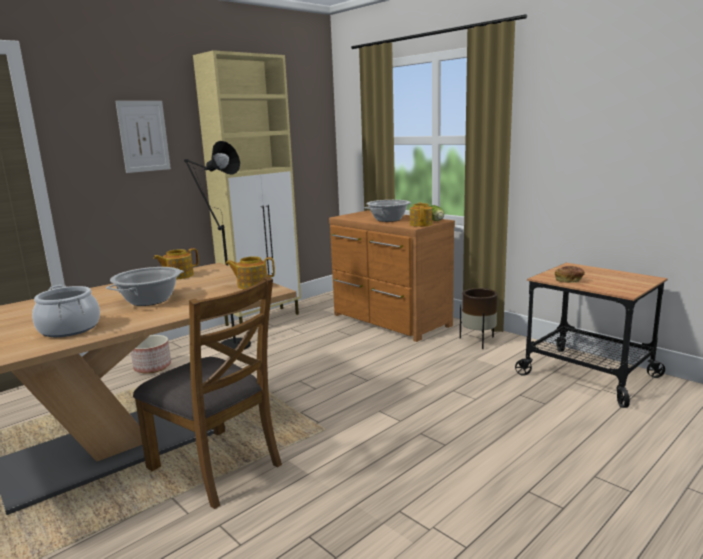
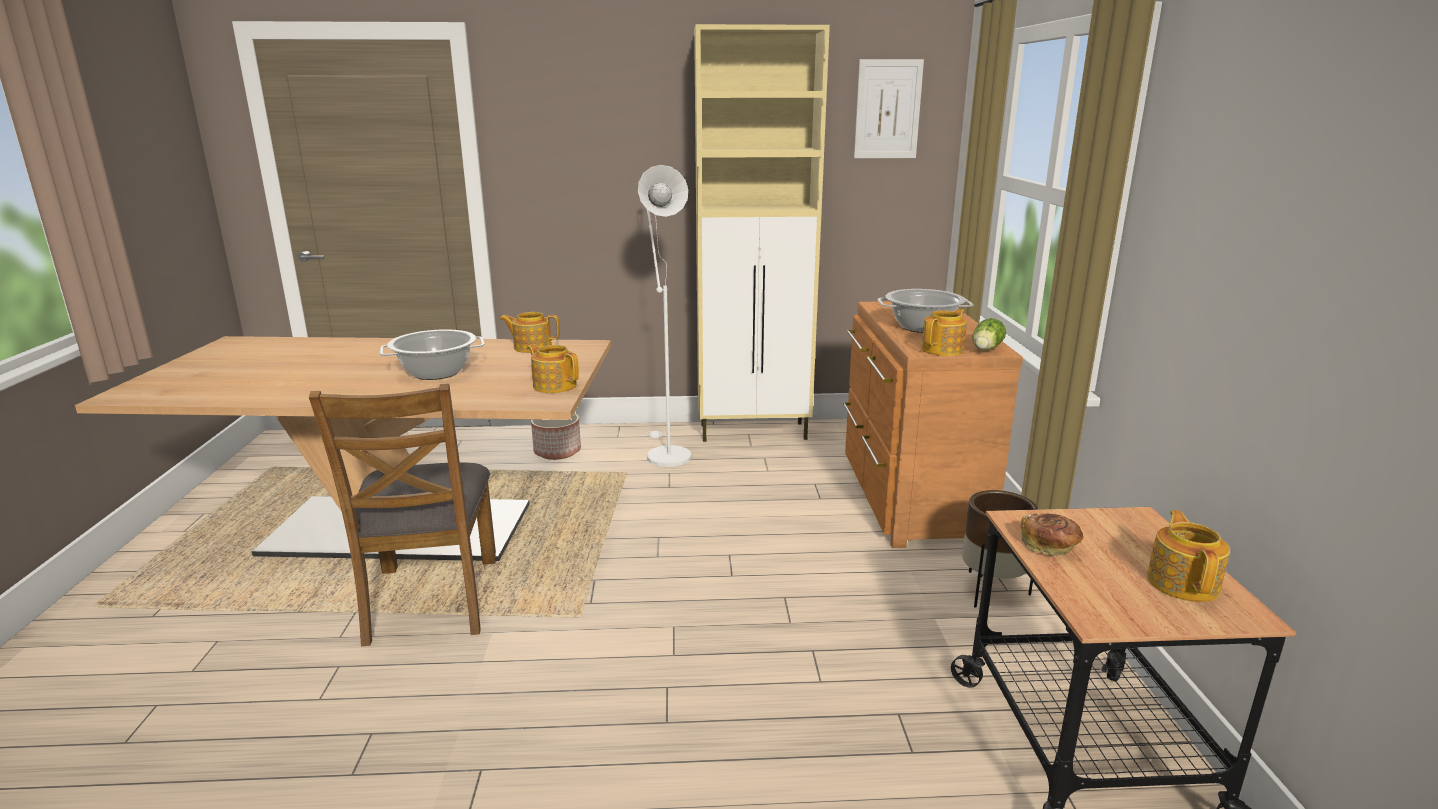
camera: 40 degrees right, 5 degrees up
cooking pot [32,285,100,337] -> none
picture [115,101,171,173] -> picture moved to [854,59,924,158]
black floor lamp [184,141,251,350] -> white floor lamp [638,165,691,467]
none -> teapot [1147,510,1230,602]

